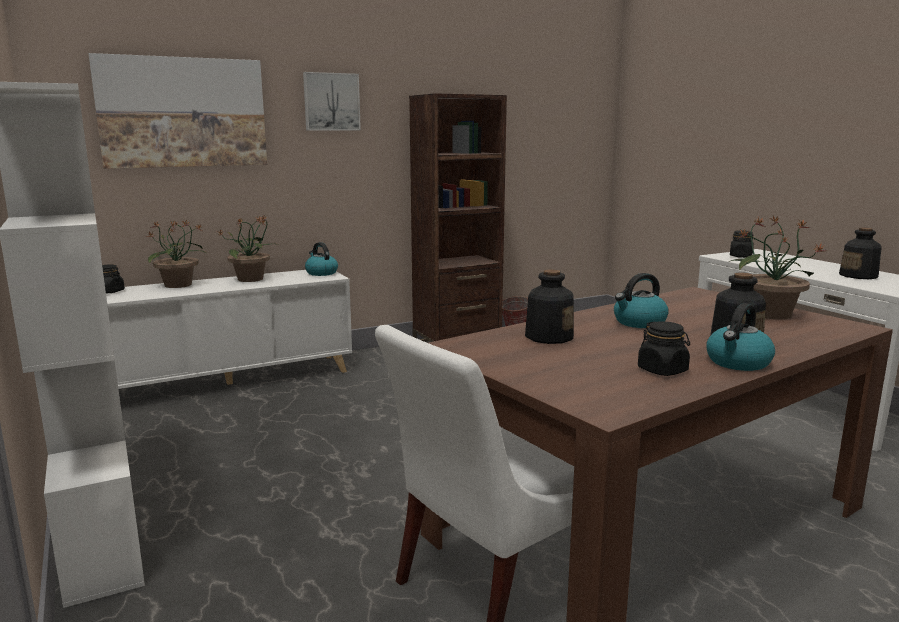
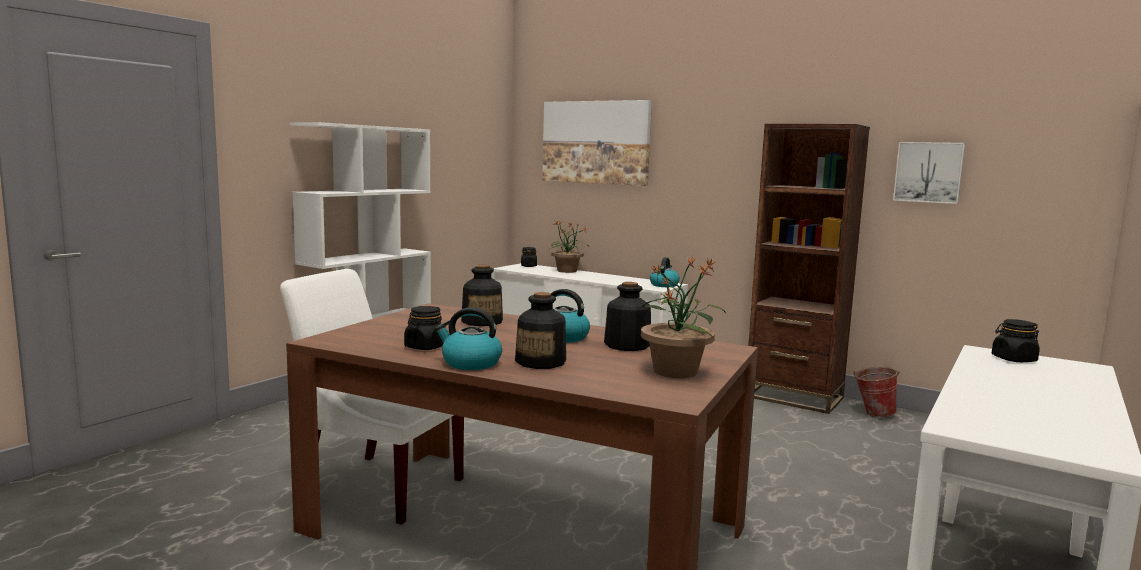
camera: 60 degrees right, 5 degrees down
potted plant [218,216,279,282] -> none
picture [303,72,361,131] -> picture moved to [893,142,965,204]
bottle [839,227,882,279] -> bottle moved to [604,282,651,351]

